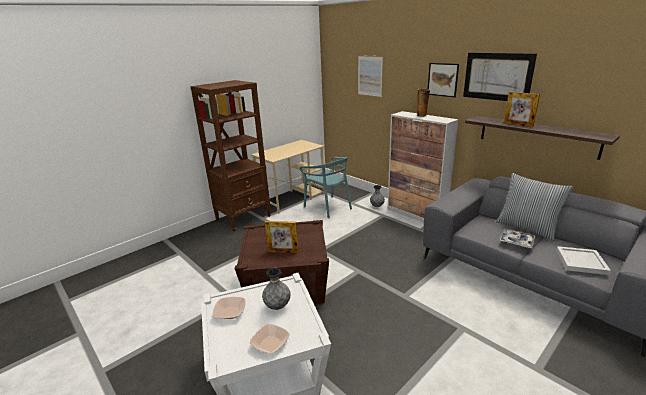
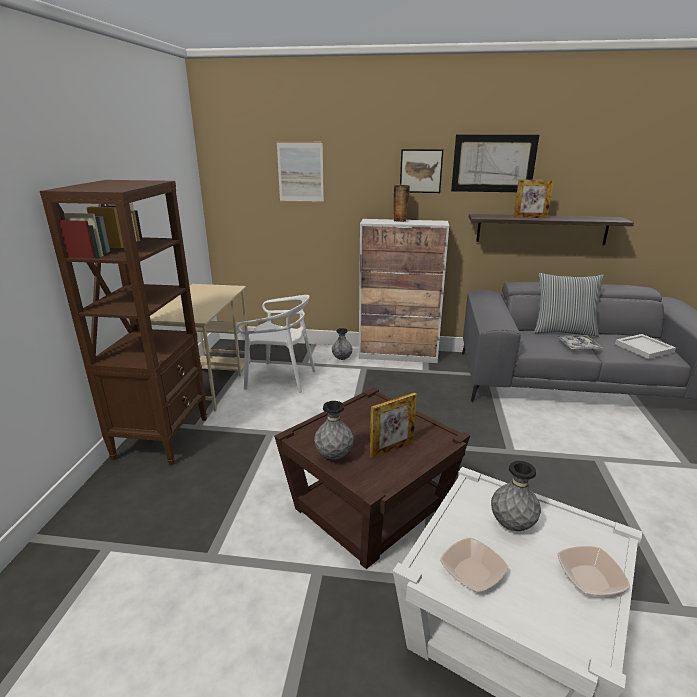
camera: 40 degrees left, 0 degrees up
turquoise chair [300,157,352,218] -> white chair [236,295,316,393]
none -> grey vase [314,401,353,460]

